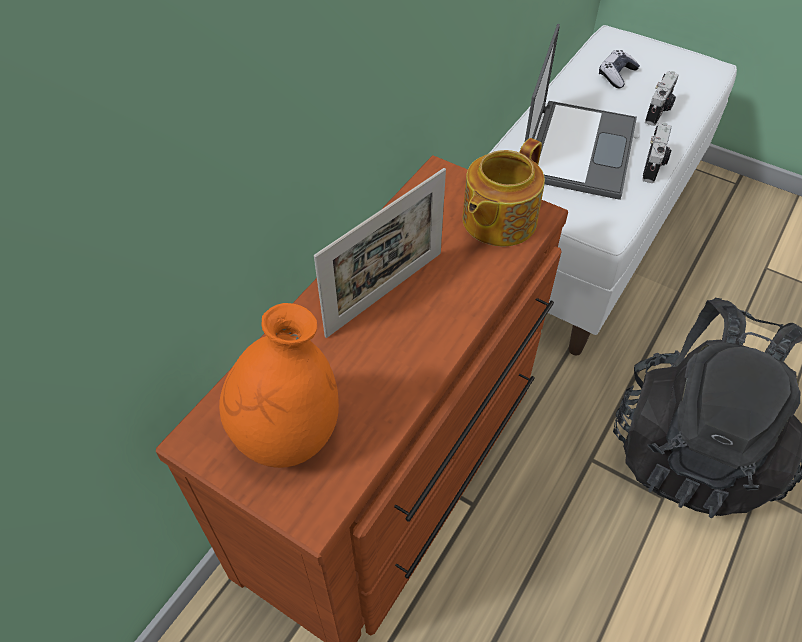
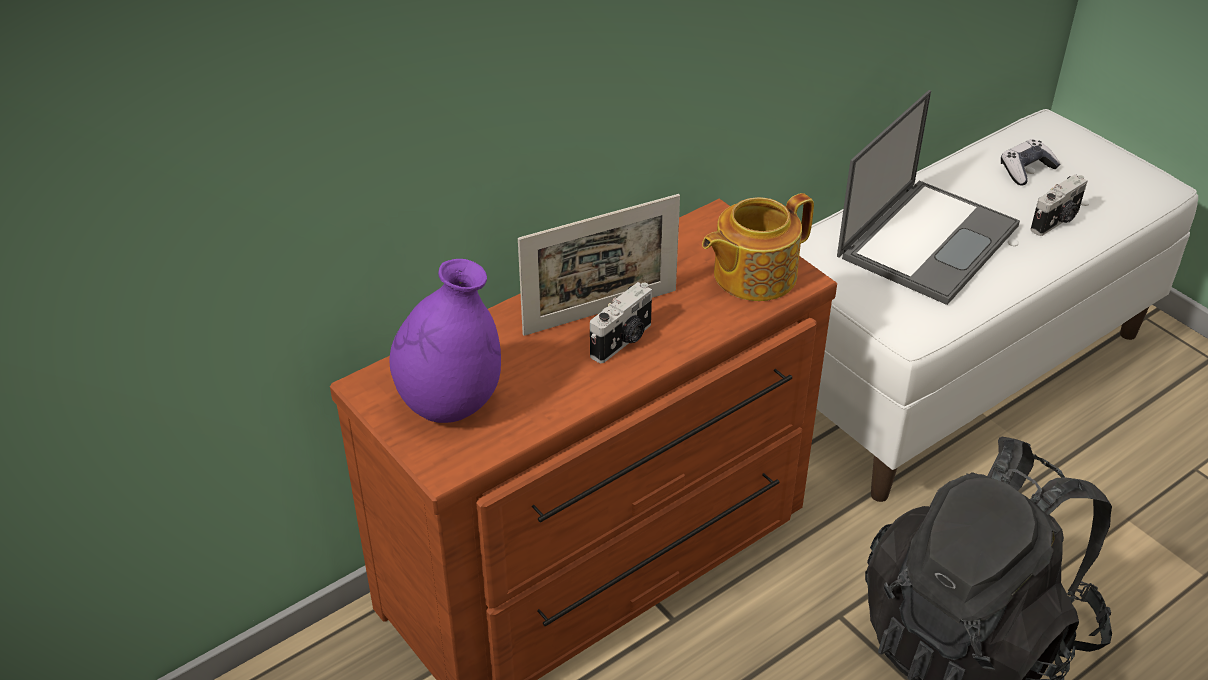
camera: 20 degrees right, 10 degrees down
orange vase [219,303,339,468] -> purple vase [389,259,501,423]
camera [642,122,671,183] -> camera moved to [590,282,652,363]

